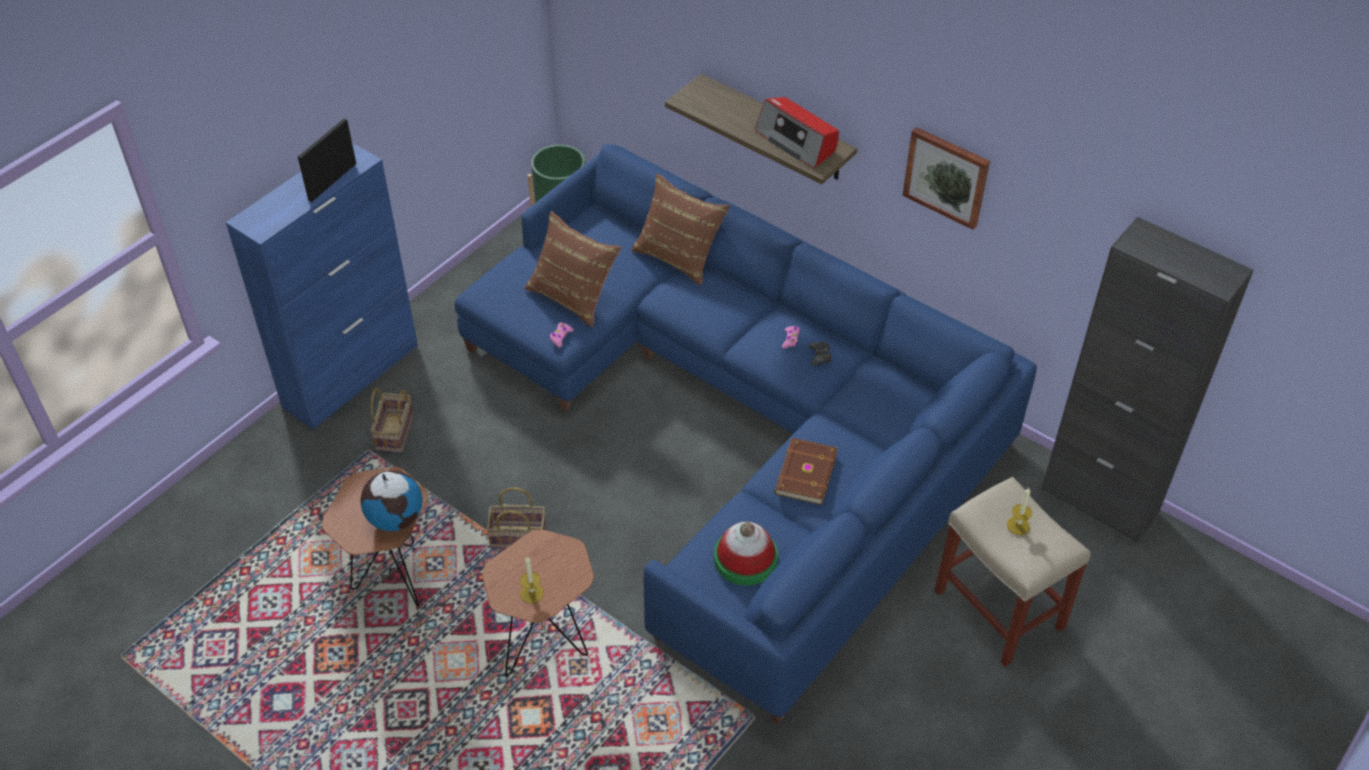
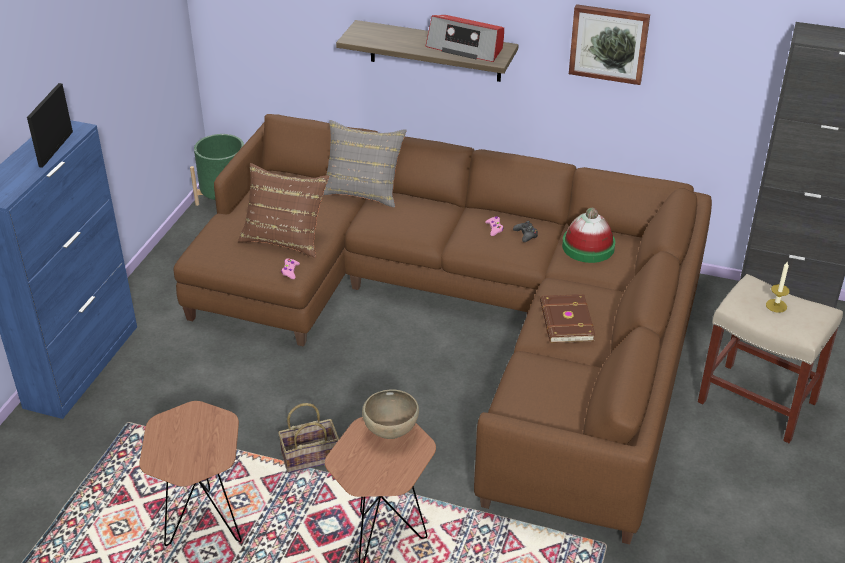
camera: 20 degrees left, 10 degrees down
globe [360,470,422,531] -> none
basket [370,388,414,453] -> none
blue sofa [455,144,1037,724] -> brown sofa [174,114,712,545]
candle [520,557,544,603] -> none
brown pillow [631,173,730,285] -> grey pillow [323,120,407,207]
hat [714,522,778,586] -> hat moved to [562,208,615,263]
none -> brown bowl [362,389,419,439]

